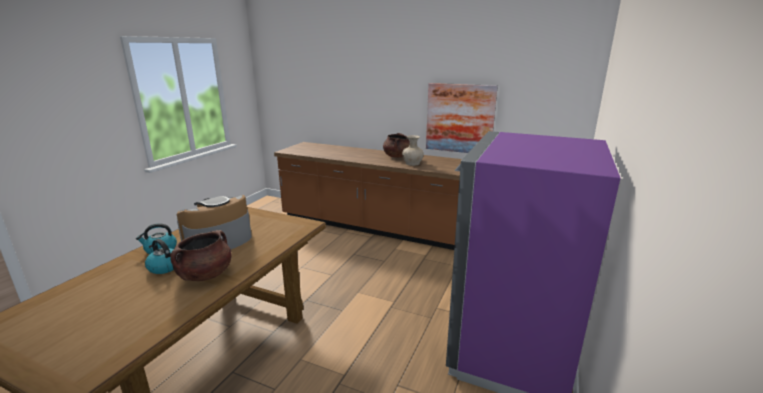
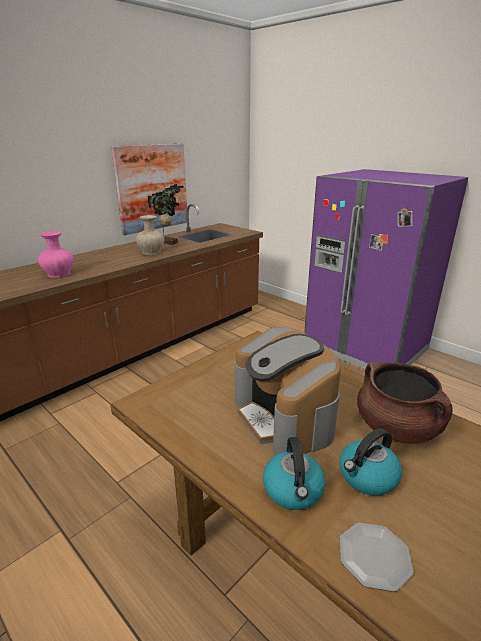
camera: 70 degrees left, 5 degrees up
brown cooking pot [383,133,410,158] -> none
none -> pink vase [38,231,74,278]
none -> potted plant [148,184,184,245]
none -> plate [340,523,414,592]

